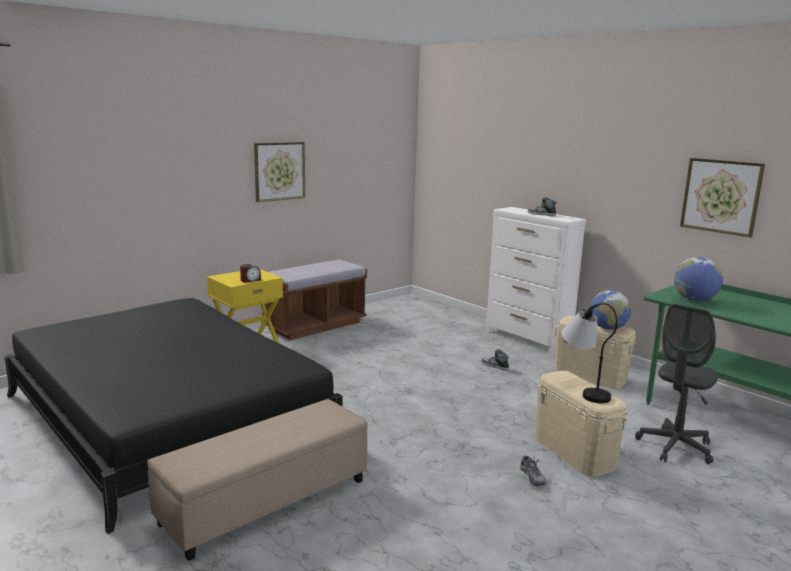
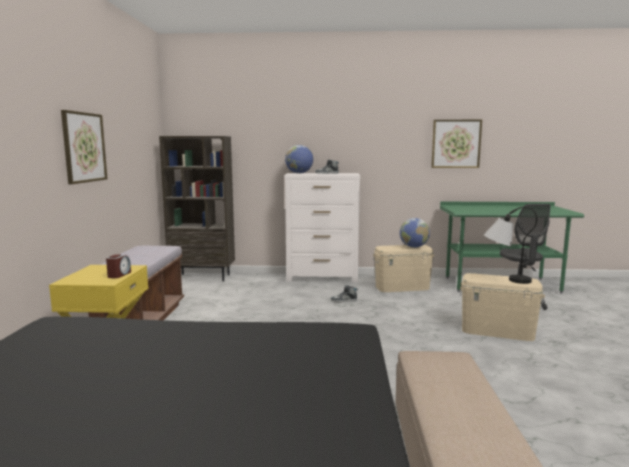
camera: 45 degrees left, 5 degrees down
shoe [520,455,546,486] -> none
globe [674,257,723,302] -> globe moved to [285,145,313,174]
none -> brown bookcase [159,136,235,282]

